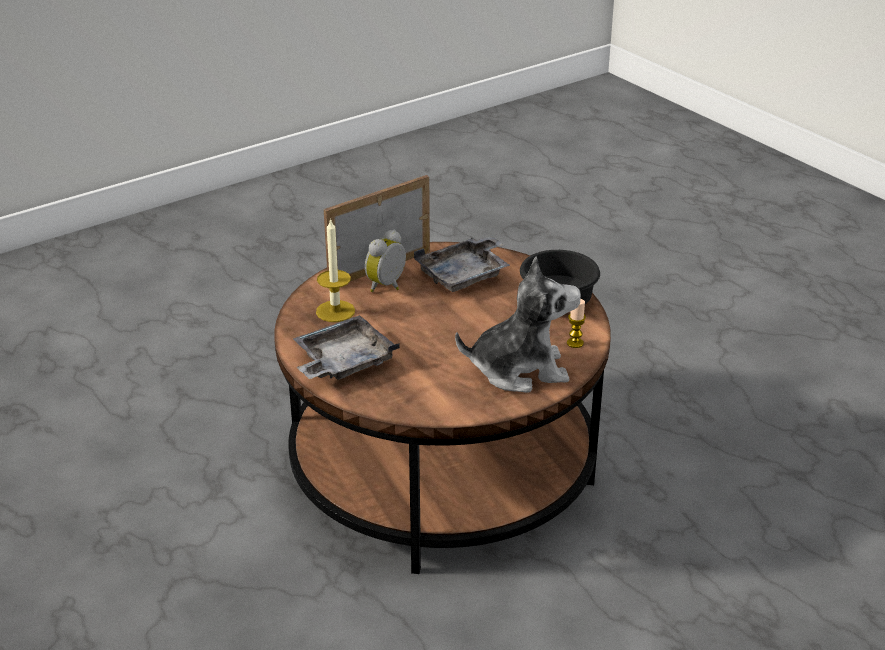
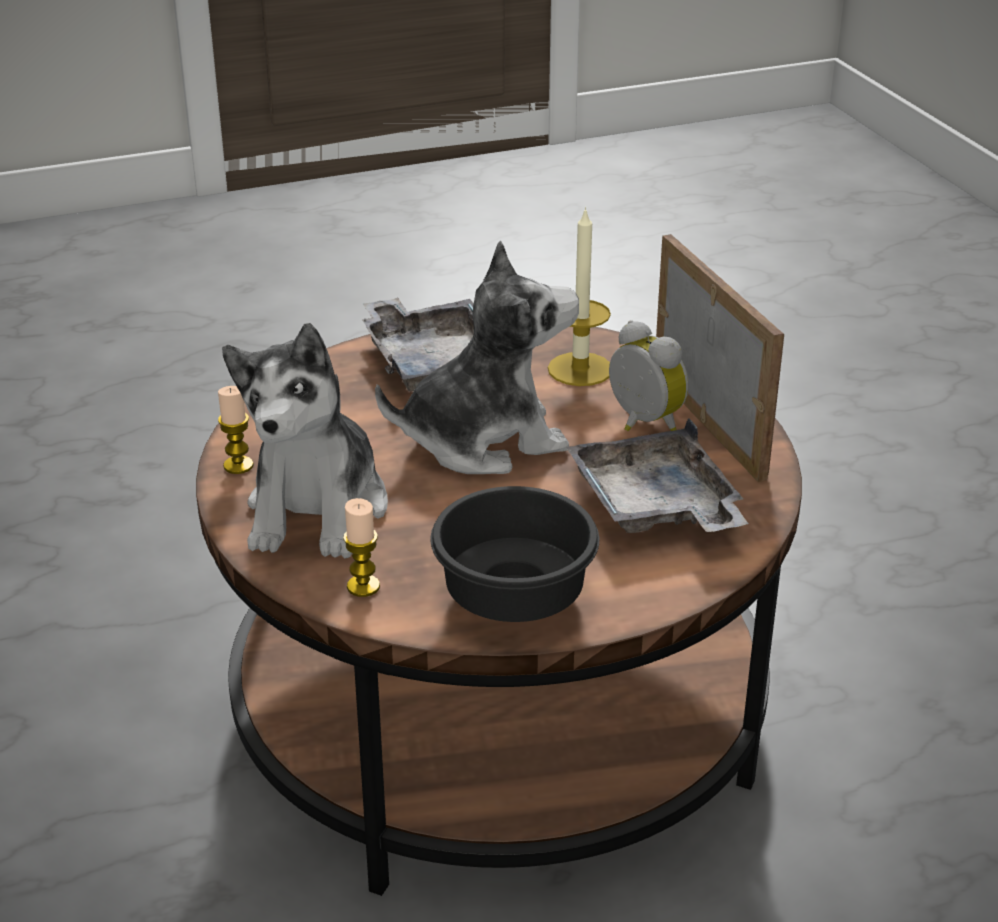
camera: 105 degrees right, 0 degrees up
none -> candle [218,386,254,474]
none -> plush toy [375,241,579,474]

